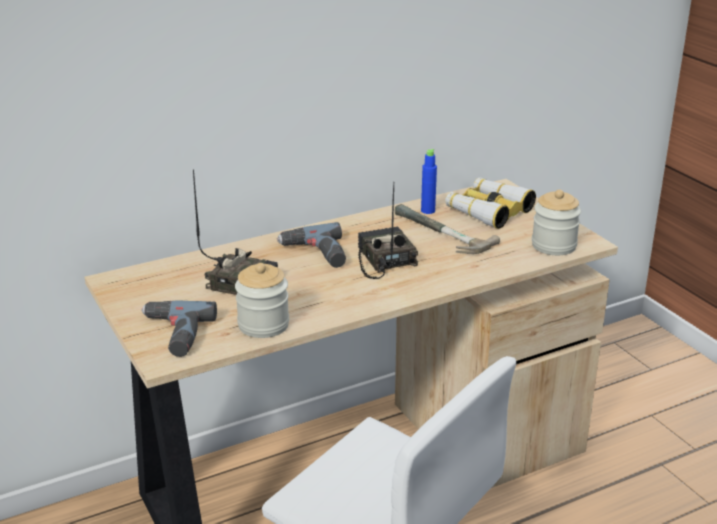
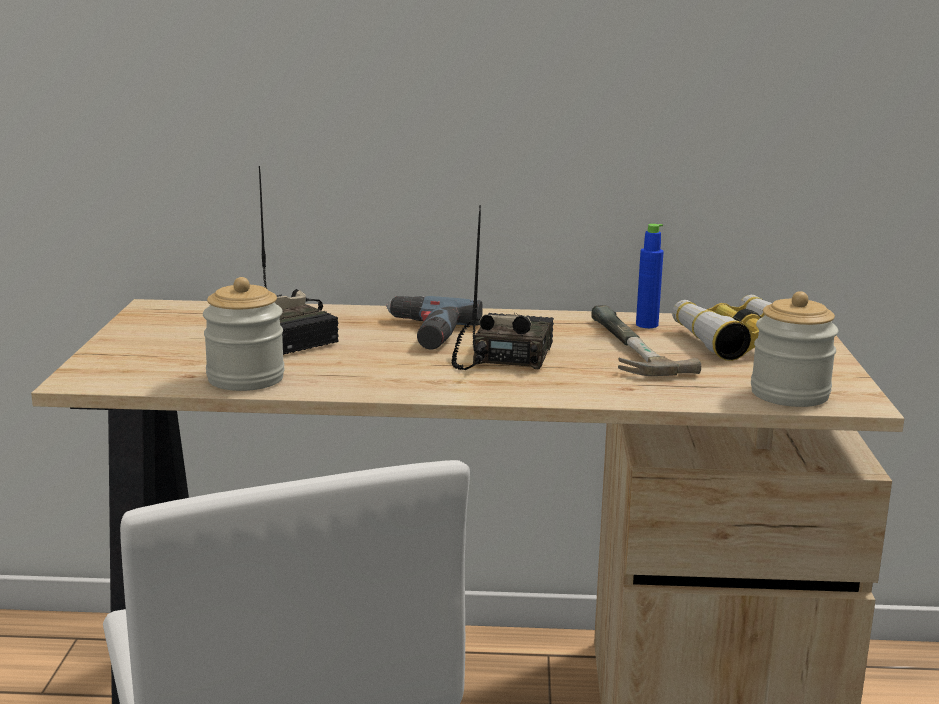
camera: 30 degrees right, 10 degrees down
power drill [141,300,217,357] -> none

